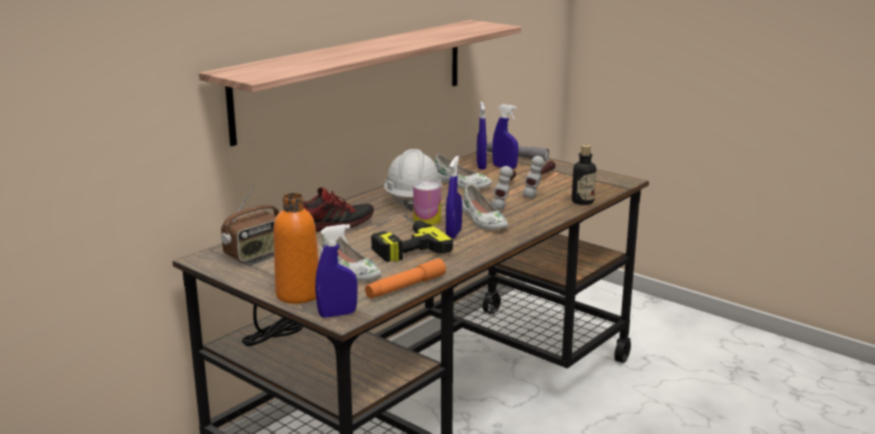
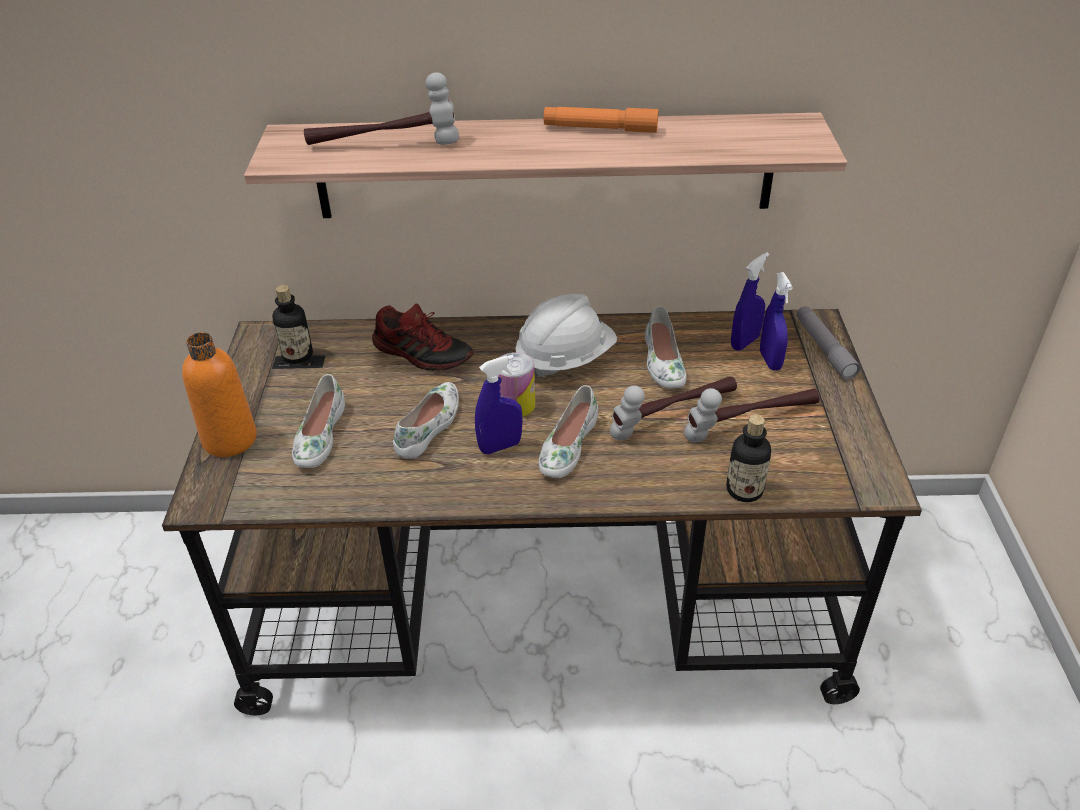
camera: 50 degrees right, 20 degrees up
radio [221,186,279,262] -> bottle [272,285,313,364]
blue spray bottle [315,224,357,318] -> none
orange flashlight [365,258,446,298] -> orange flashlight moved to [544,107,659,133]
power drill [371,214,453,262] -> white shoe [393,382,459,459]
none -> hammer [304,72,459,145]

